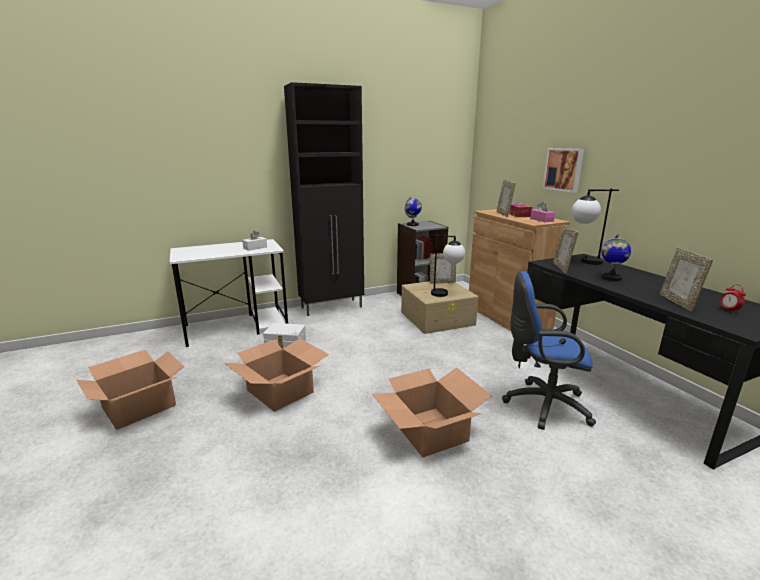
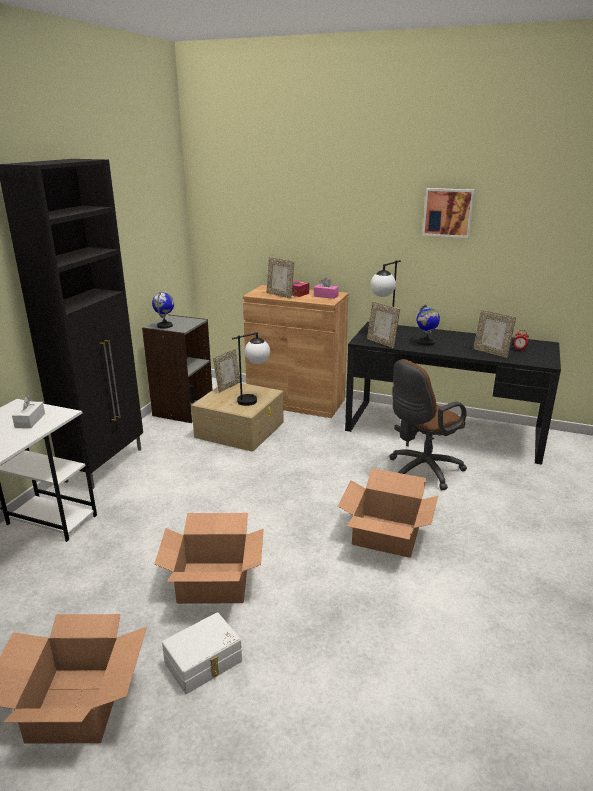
camera: 45 degrees left, 5 degrees up
white storage box [263,323,306,349] -> white storage box moved to [162,612,242,694]
blue office chair [502,271,596,430] -> brown office chair [389,359,467,490]
picture [543,148,584,193] -> picture moved to [422,188,475,238]

